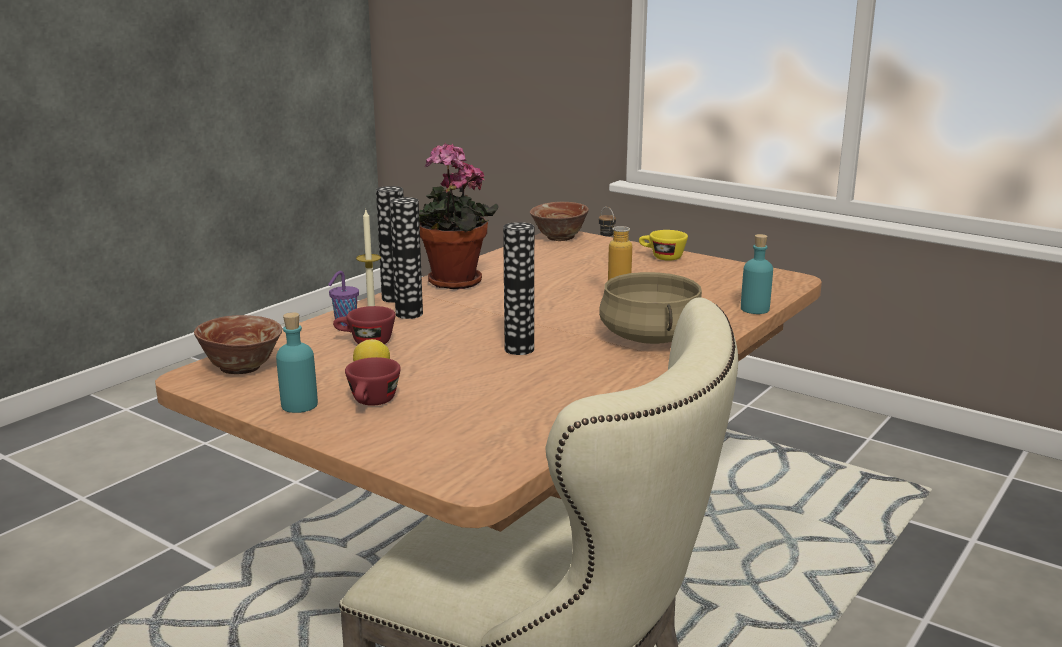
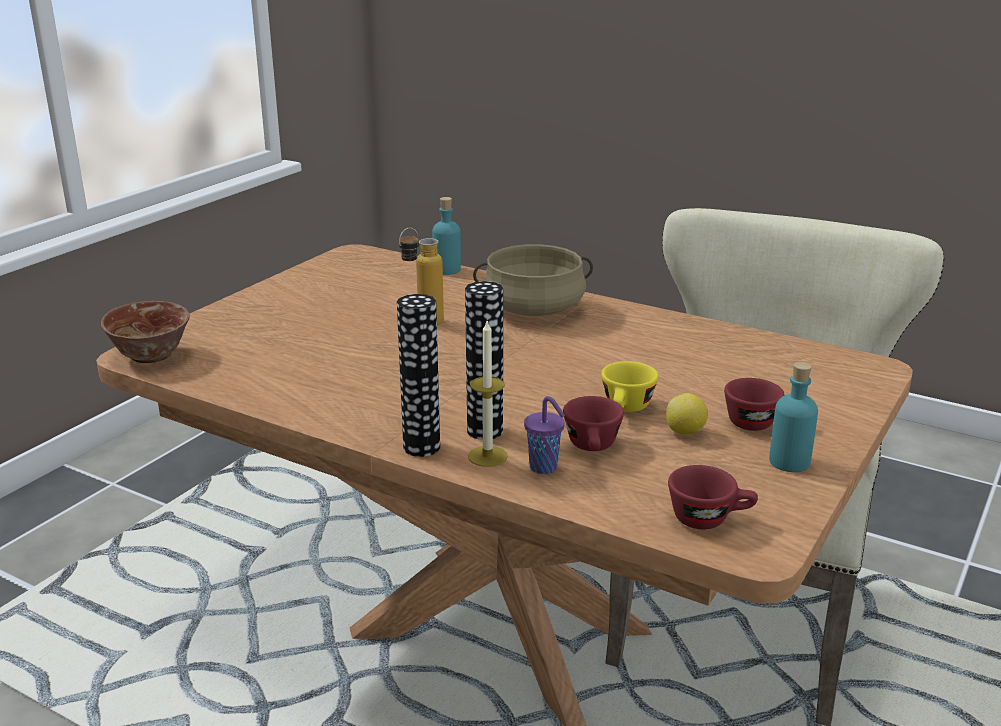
camera: 95 degrees left, 5 degrees up
bowl [194,315,282,374] -> red cup [668,465,758,529]
potted plant [419,142,499,289] -> none
vase [503,222,534,355] -> none
yellow cup [639,230,688,261] -> yellow cup moved to [601,361,658,412]

